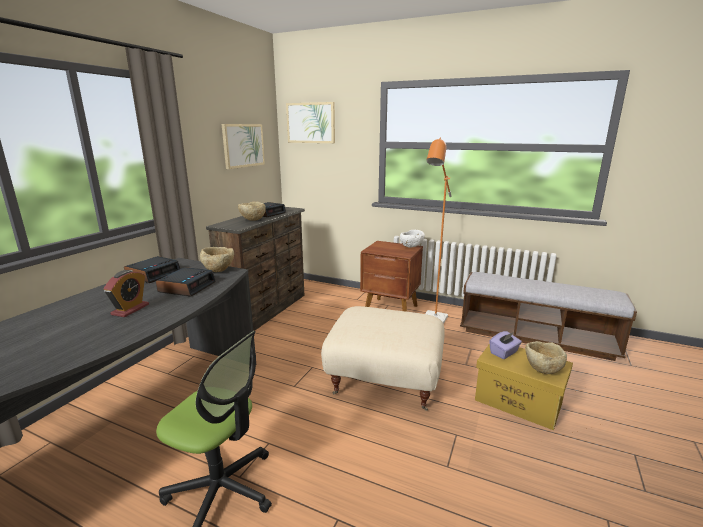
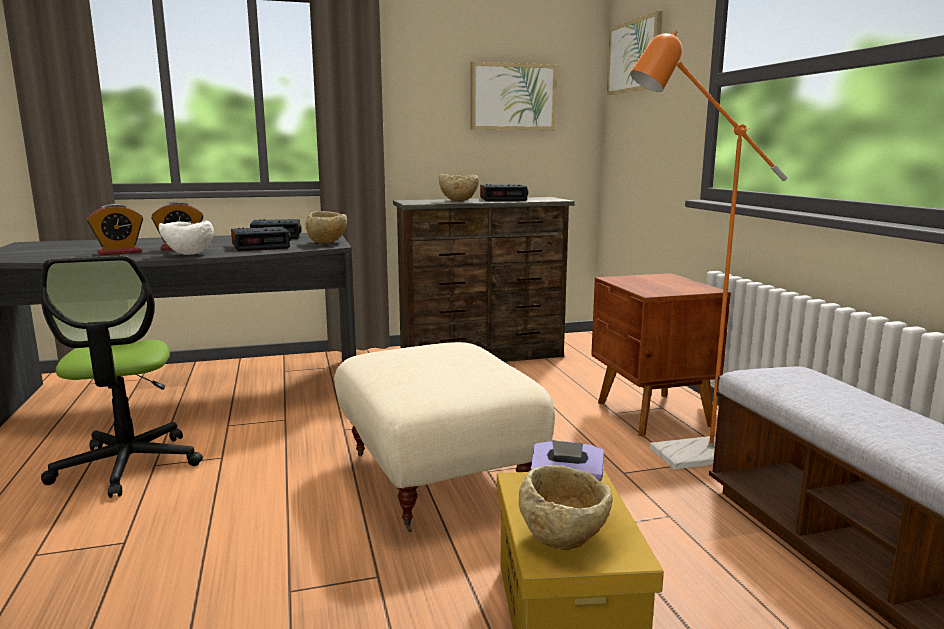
camera: 50 degrees right, 5 degrees down
white bowl [400,230,425,248] -> white bowl moved to [159,220,214,255]
none -> alarm clock [87,204,143,256]

